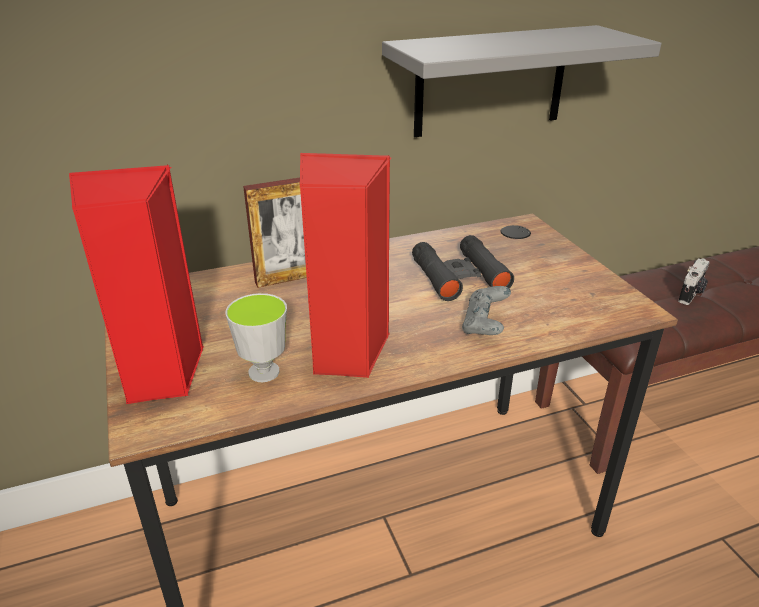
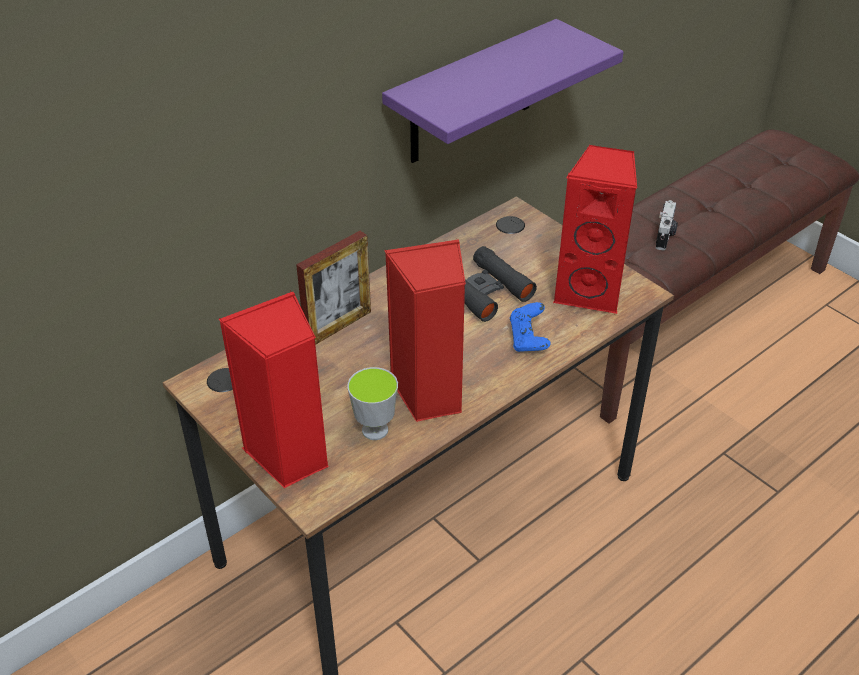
camera: 20 degrees left, 10 degrees up
grey shelf [382,25,661,137] -> purple shelf [382,19,624,163]
grey game controller [462,286,511,335] -> blue game controller [510,302,551,352]
none -> red speaker [553,144,637,314]

